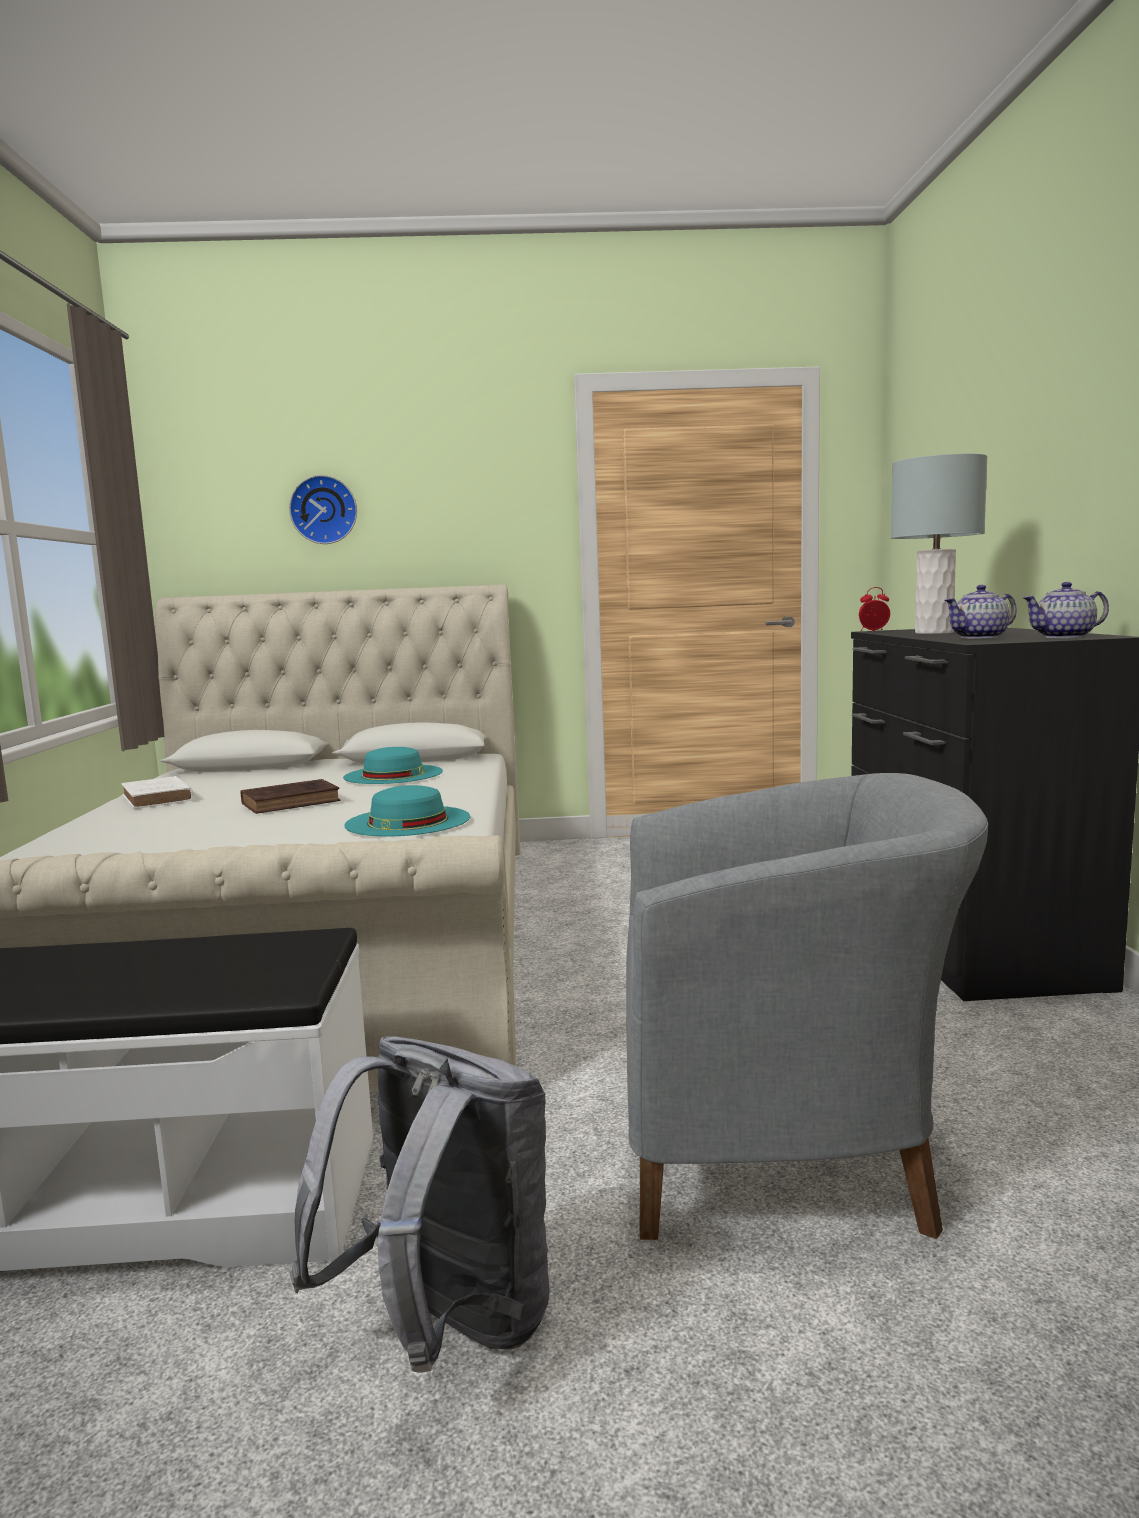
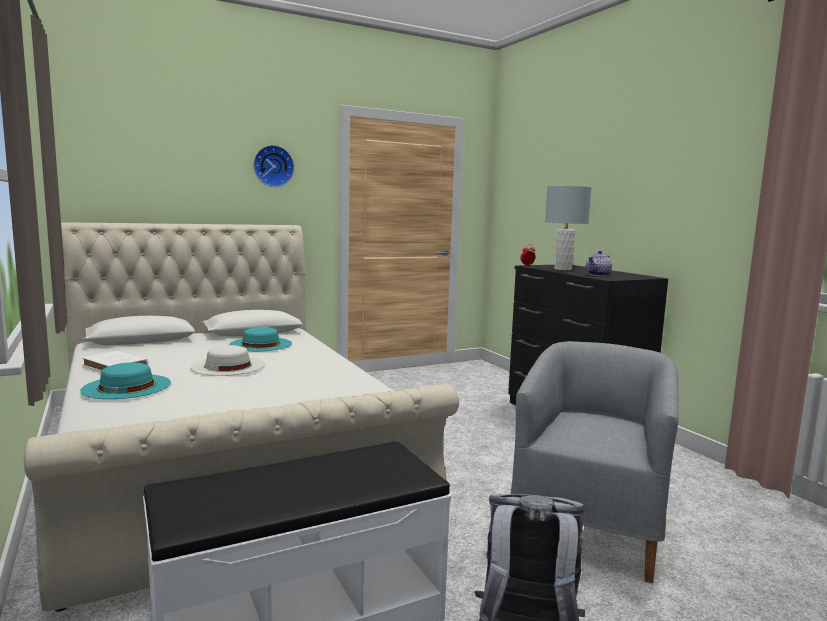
camera: 25 degrees left, 0 degrees up
brown book [241,779,340,814] -> white hat [190,345,265,376]
wall clock [289,475,357,544] -> wall clock moved to [253,145,294,187]
turquoise hat [344,785,470,837] -> turquoise hat moved to [80,362,171,399]
grey armchair [626,773,988,1240] -> grey armchair turned 45 degrees counterclockwise [511,341,679,583]
teapot [1023,582,1109,638] -> none

